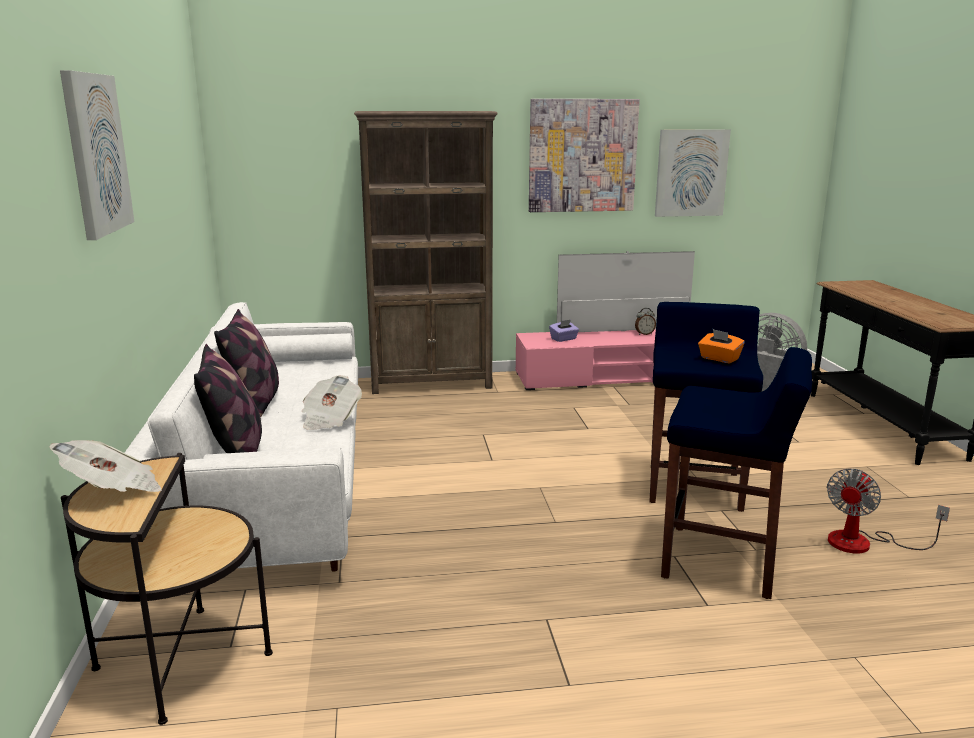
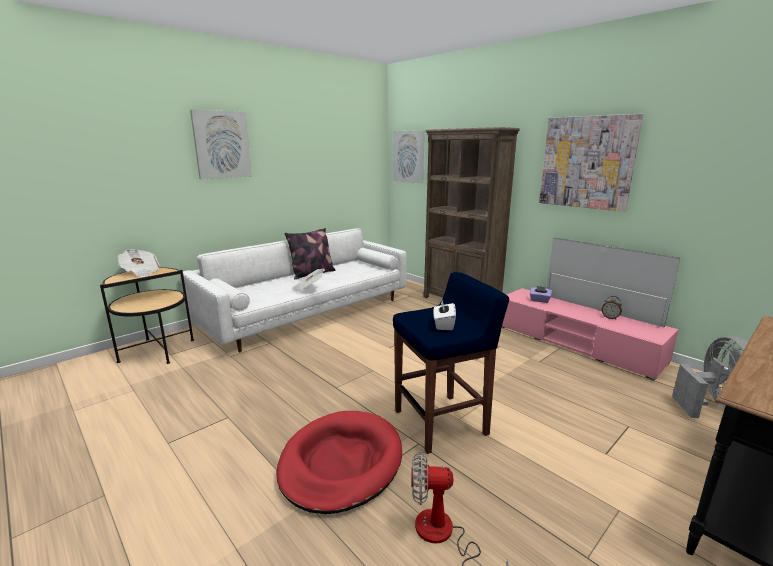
camera: 55 degrees right, 0 degrees up
pillow [194,344,262,453] -> none
picture [655,129,731,217] -> picture moved to [392,130,425,184]
blue stool [661,347,812,599] -> red dog bed [276,411,402,514]
orange tissue box [698,329,745,364] -> white tissue box [433,300,456,330]

